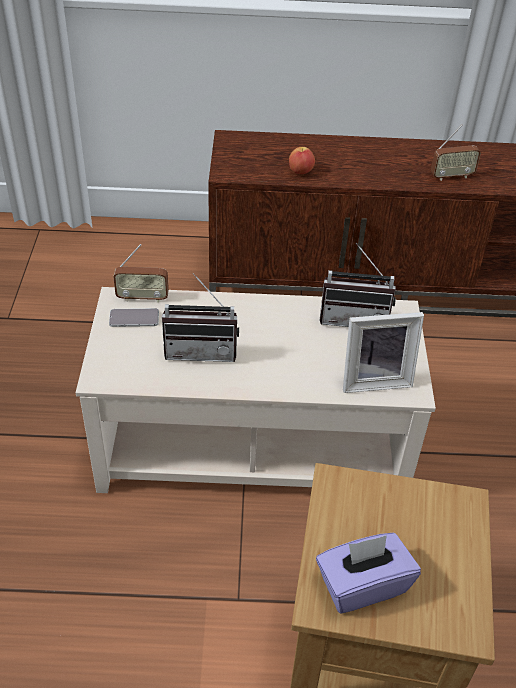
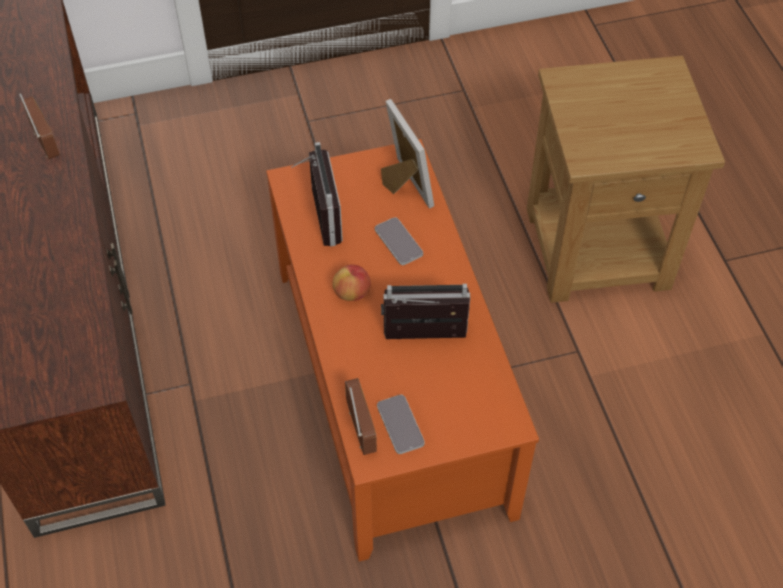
camera: 105 degrees left, 10 degrees up
beige coffee table [76,287,436,493] -> orange coffee table [266,139,539,562]
radio [162,273,239,362] -> radio turned 75 degrees counterclockwise [381,284,470,339]
apple [289,147,315,174] -> apple moved to [332,264,371,301]
purple tissue box [316,533,421,614] -> none
none -> phone [375,217,423,265]

